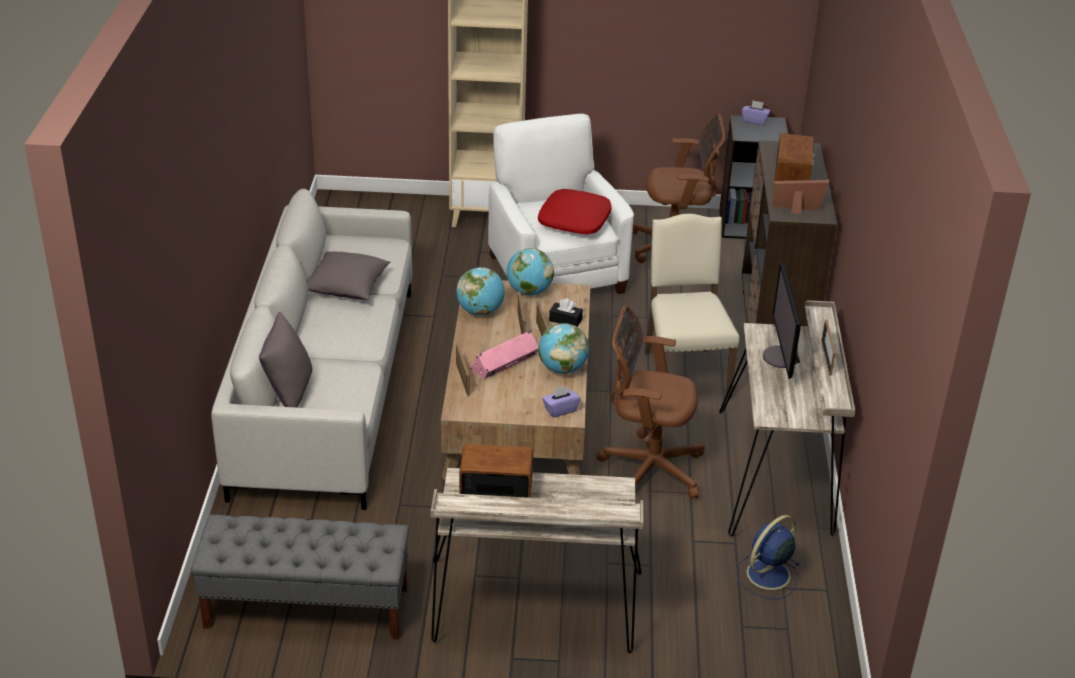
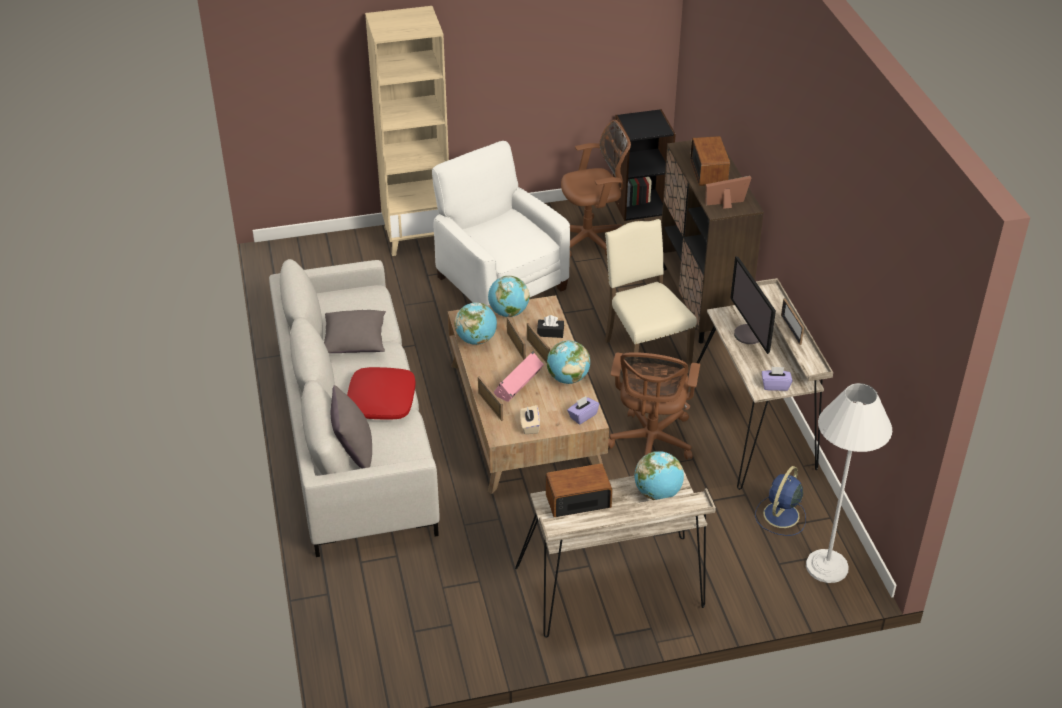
camera: 15 degrees left, 5 degrees up
grey bench [191,515,409,640] -> none
red pillow [538,189,612,234] -> red pillow moved to [347,367,416,420]
brown office chair [596,305,705,499] -> brown office chair turned 75 degrees counterclockwise [608,352,700,460]
purple tissue box [742,100,771,125] -> purple tissue box moved to [762,366,792,391]
none -> beige tissue box [520,405,540,434]
none -> globe [635,451,684,500]
none -> white floor lamp [806,383,892,583]

